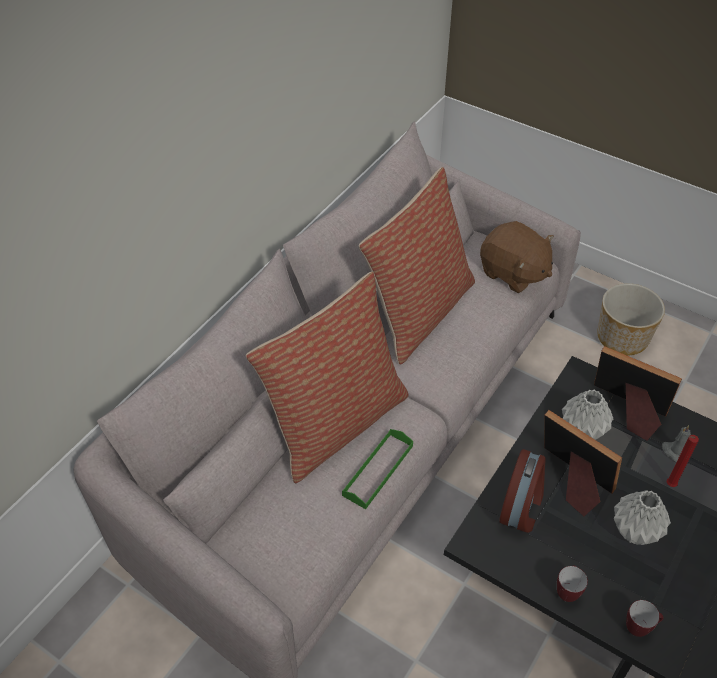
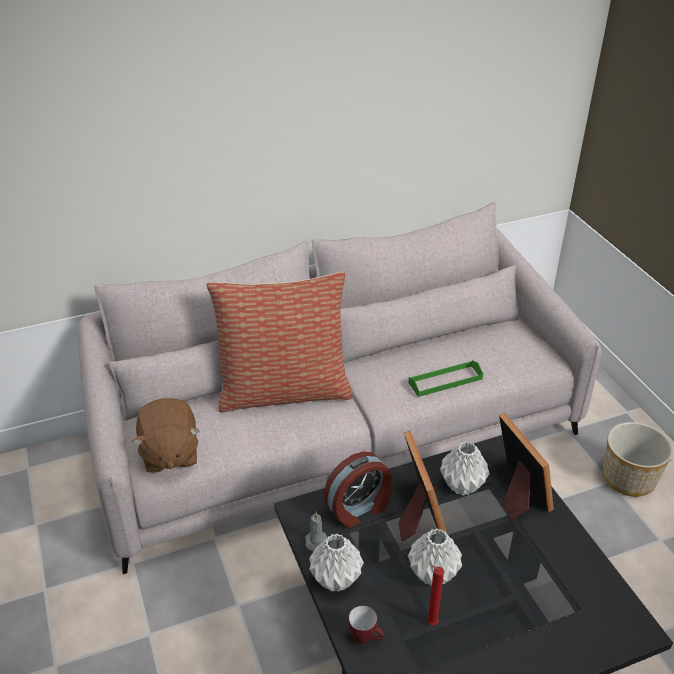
camera: 35 degrees right, 10 degrees down
green tray [342,429,413,509] -> green tray moved to [409,360,483,397]
pillow [358,167,475,365] -> none
brown plush toy [480,221,554,293] -> brown plush toy moved to [132,398,200,473]
mug [557,565,588,602] -> grey vase [309,534,364,592]
grey candle [662,425,691,462] -> grey candle moved to [305,512,327,552]
red candle [667,435,699,487] -> red candle moved to [427,564,444,626]

